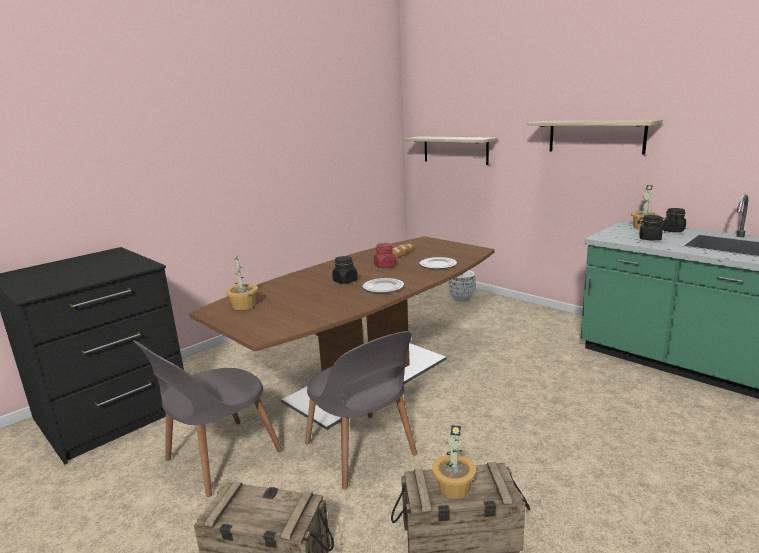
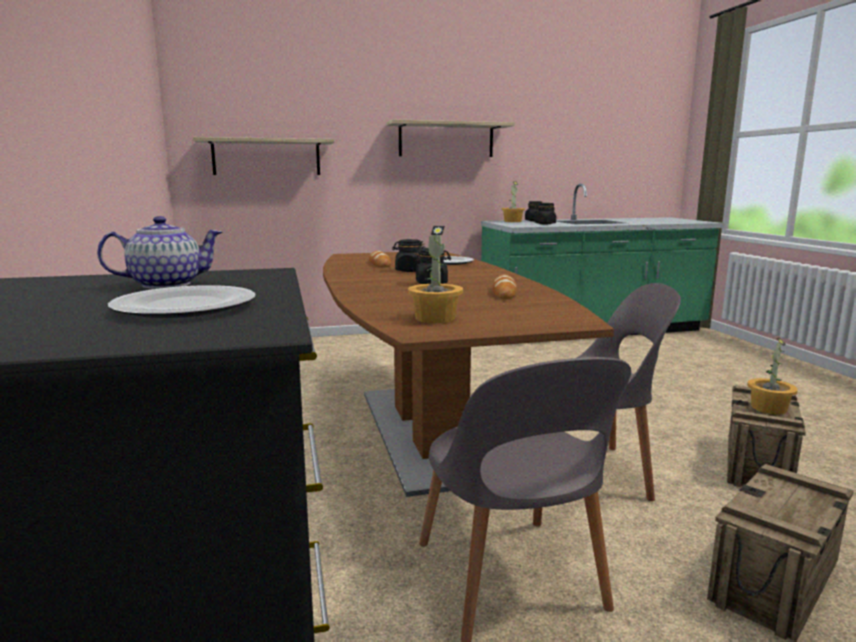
camera: 60 degrees left, 5 degrees down
plate [363,278,404,293] -> plate moved to [108,285,256,318]
red jar [374,243,396,268] -> black jar [392,239,426,272]
white planter [449,270,475,302] -> none
none -> teapot [97,216,222,289]
none -> bread [493,275,517,299]

